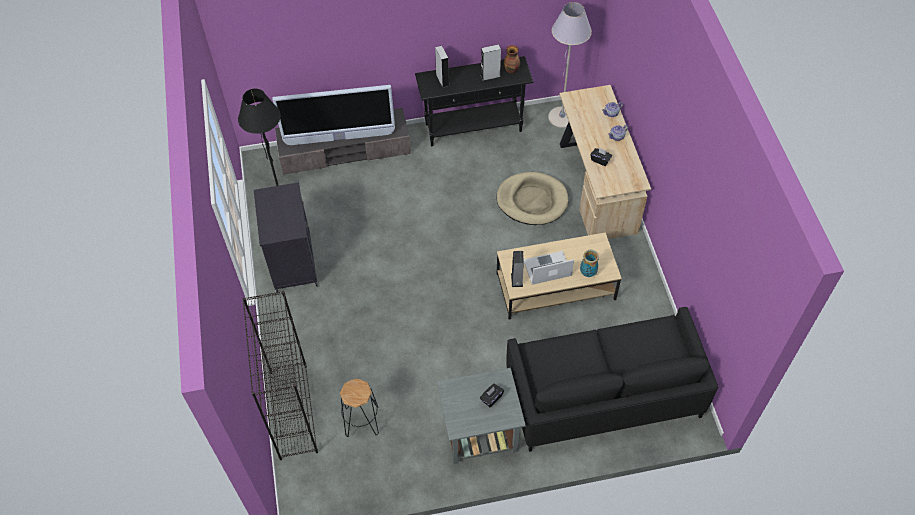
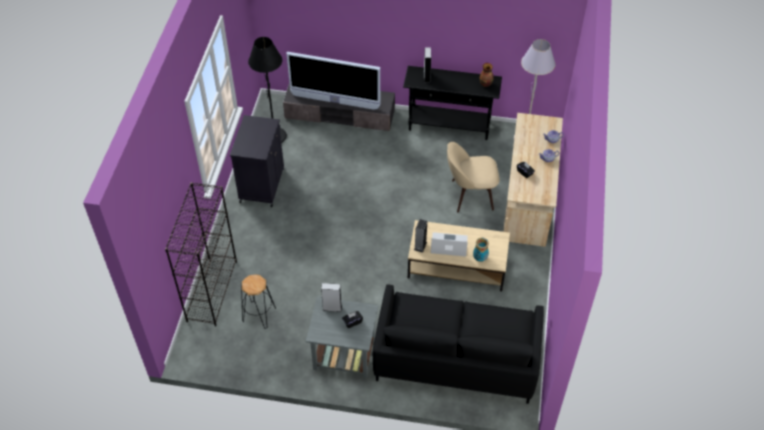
camera: 20 degrees right, 5 degrees down
grey speaker [481,44,501,81] -> grey speaker moved to [321,283,342,312]
beige dog bed [496,172,568,225] -> beige chair [447,142,500,213]

